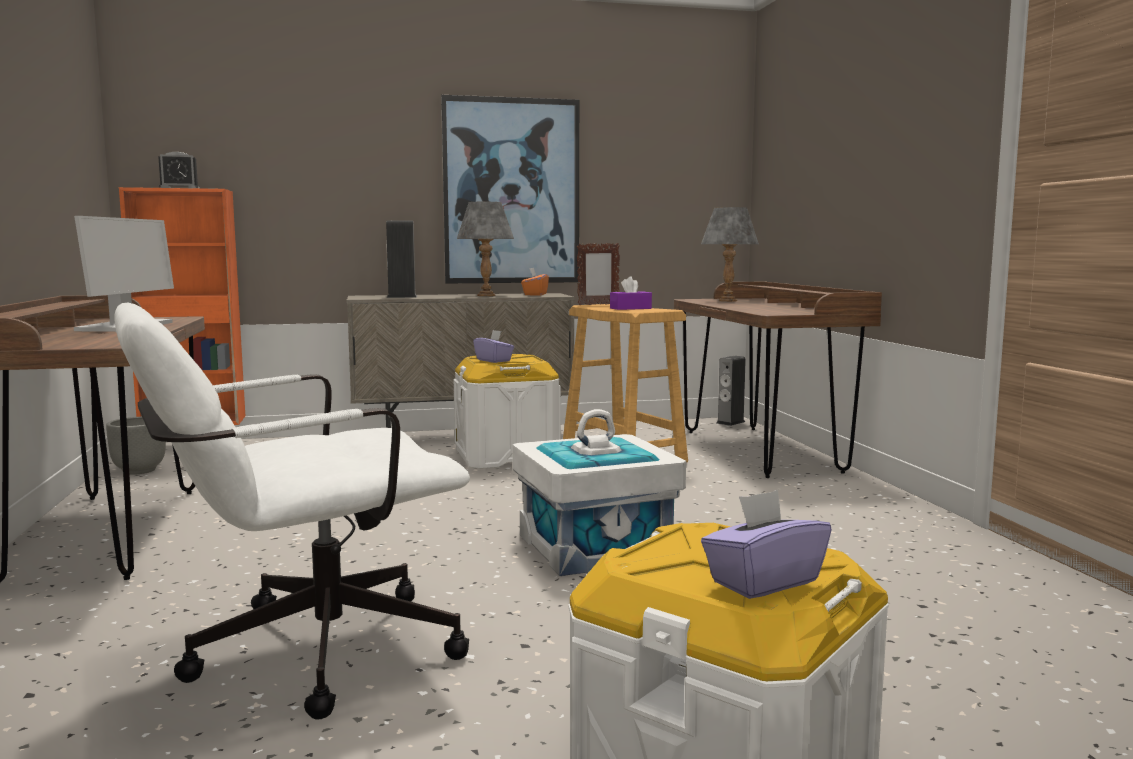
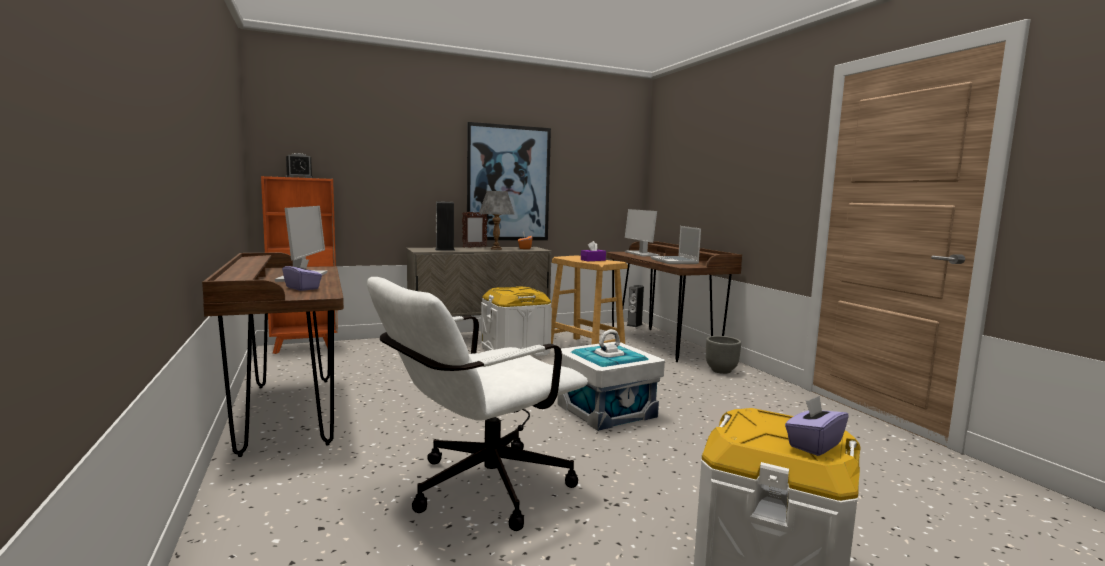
camera: 10 degrees left, 0 degrees up
grey planter [106,417,166,475] -> grey planter moved to [706,336,741,374]
purple tissue box [473,330,514,363] -> purple tissue box moved to [282,259,322,291]
picture frame [577,243,620,305] -> picture frame moved to [462,212,488,248]
grey table lamp [701,207,759,302] -> monitor [625,209,660,256]
none -> laptop [651,226,701,264]

